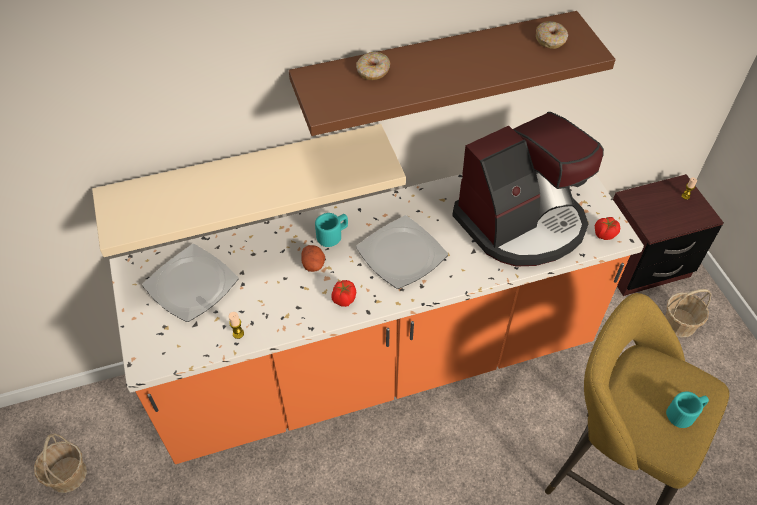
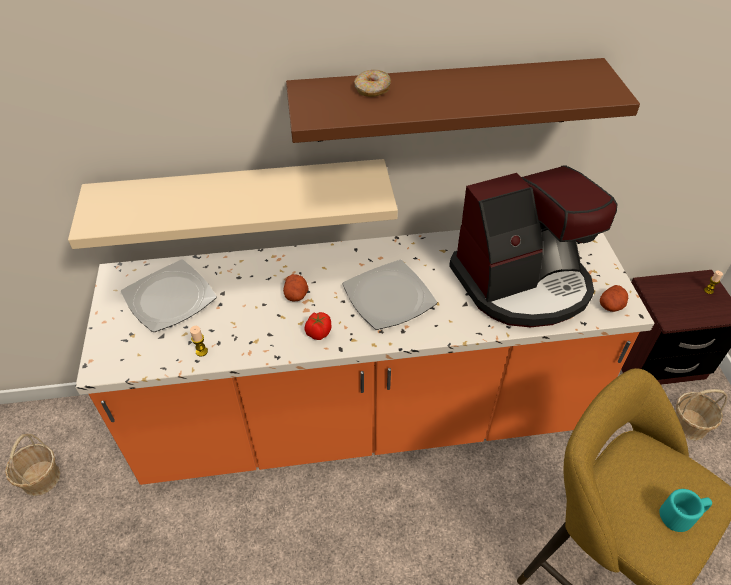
camera: 10 degrees right, 5 degrees down
turquoise mug [315,213,348,247] -> none
donut [536,21,568,49] -> none
tomato [595,217,620,240] -> potato [600,285,628,312]

